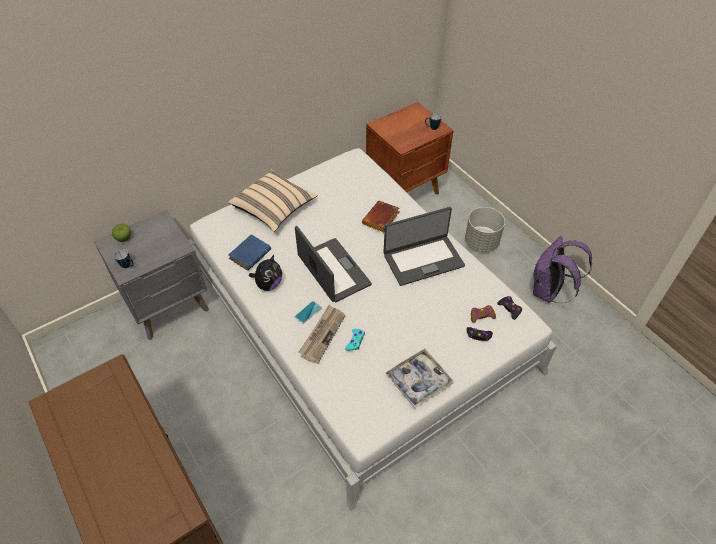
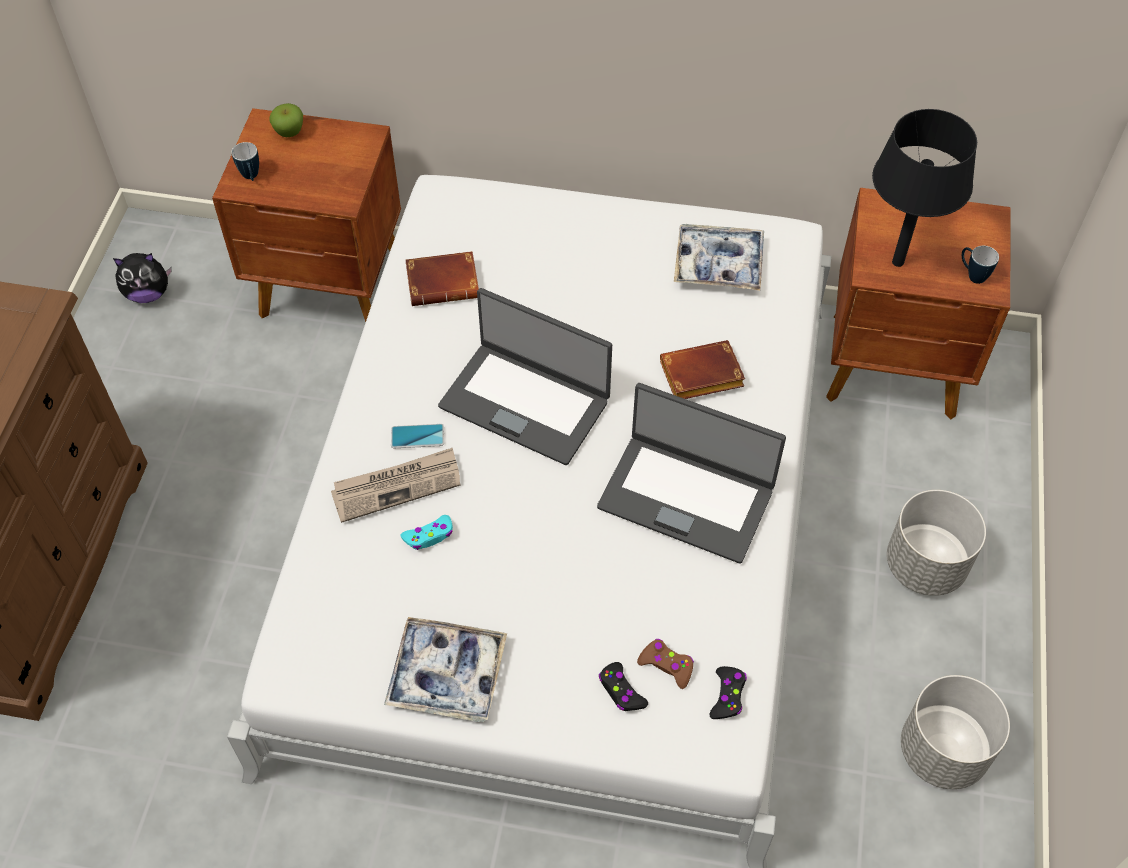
camera: 45 degrees right, 5 degrees up
grey nightstand [94,210,209,340] -> brown nightstand [212,108,401,322]
beige pillow [228,169,318,232] -> none
blue book [228,234,271,271] -> brown book [405,251,479,306]
plush toy [249,255,282,291] -> plush toy moved to [113,253,172,303]
laptop [295,226,372,303] -> laptop turned 105 degrees clockwise [438,288,612,465]
purple backpack [533,236,592,303] -> grey planter [901,675,1010,789]
none -> tray [674,224,764,291]
none -> black table lamp [872,109,977,267]

